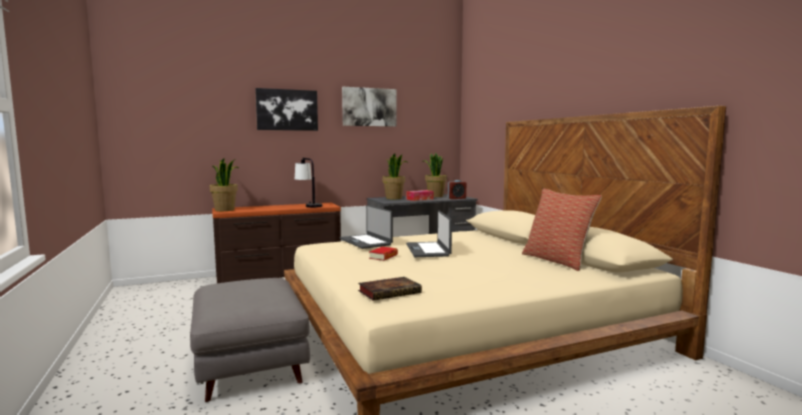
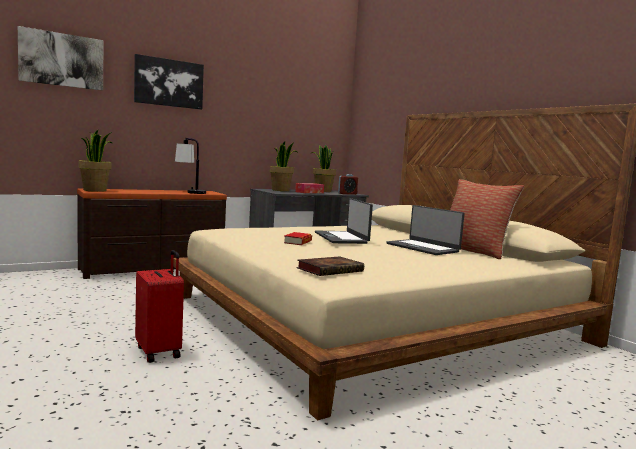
camera: 10 degrees left, 0 degrees up
grey ottoman [190,278,310,402] -> red suitcase [135,250,184,363]
laptop [340,205,393,249] -> laptop moved to [386,205,465,255]
picture [342,87,396,127] -> picture moved to [18,26,103,91]

